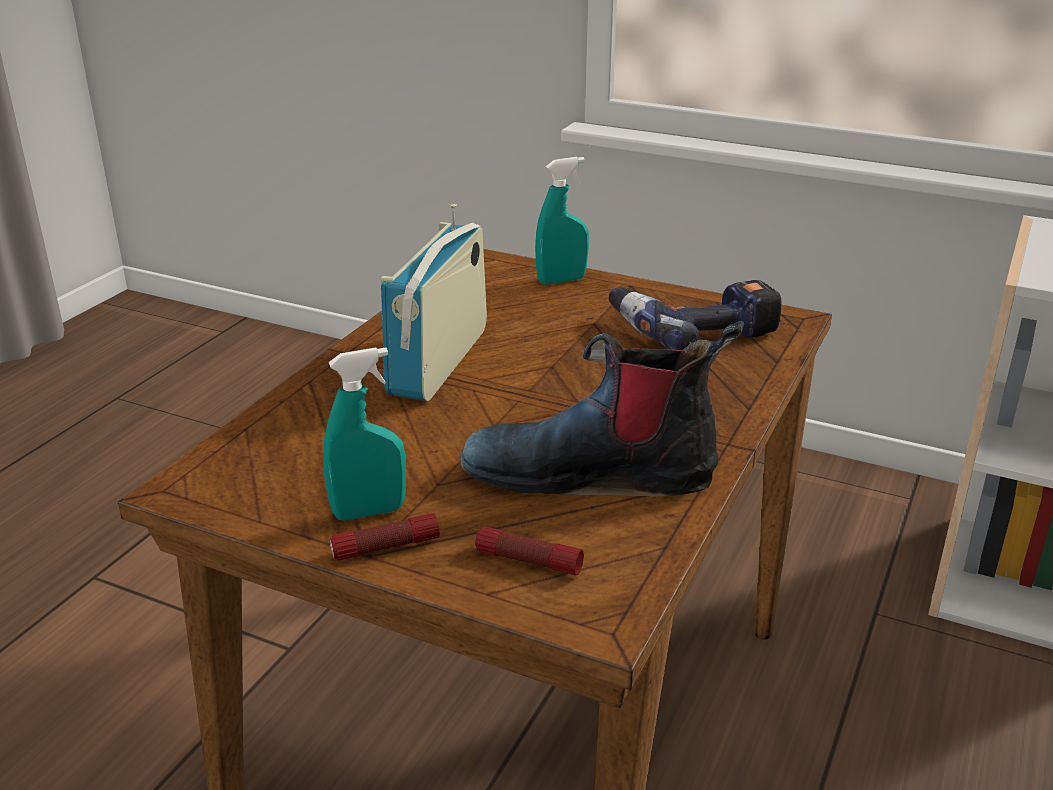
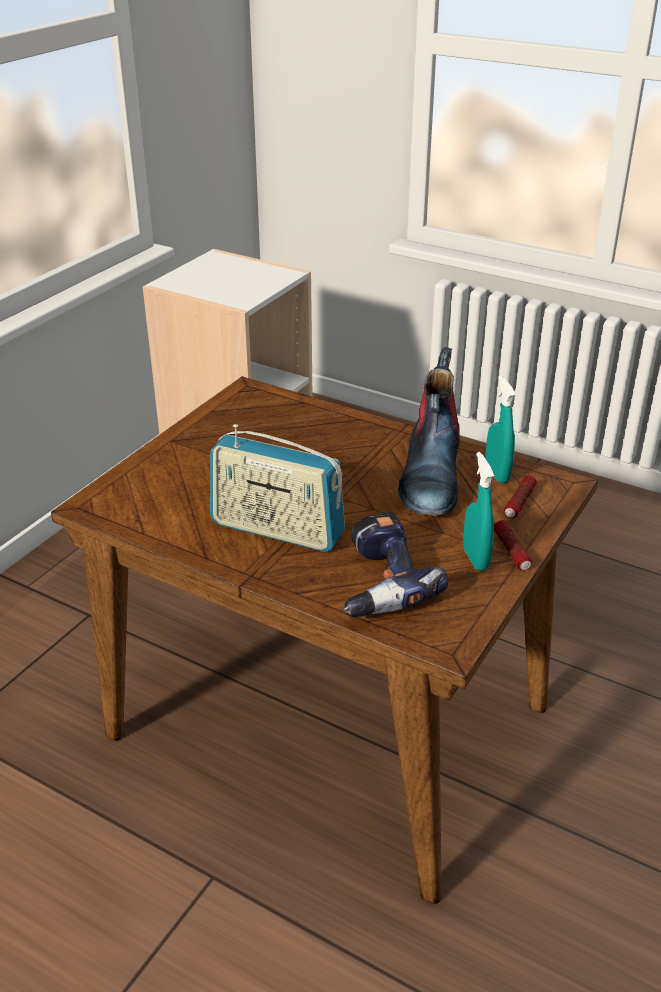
camera: 85 degrees left, 5 degrees up
turquoise spray bottle [535,157,589,285] -> turquoise spray bottle moved to [486,376,516,483]
power drill [609,280,782,350] -> power drill moved to [342,512,448,617]

